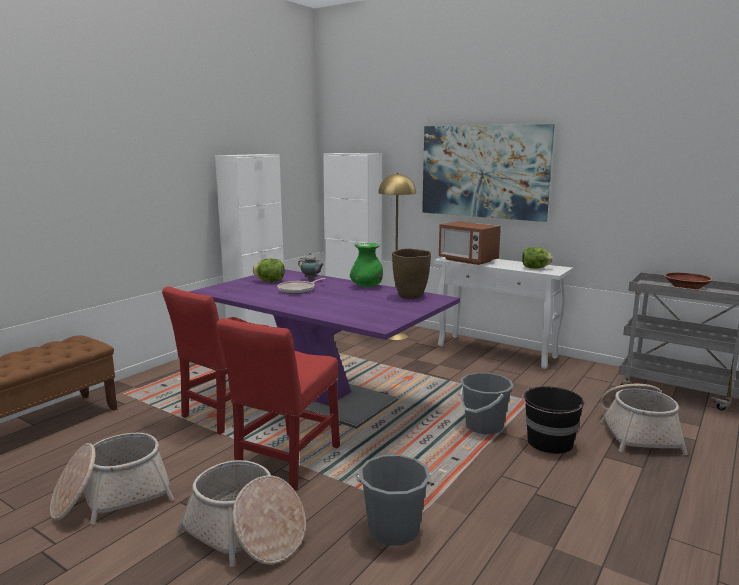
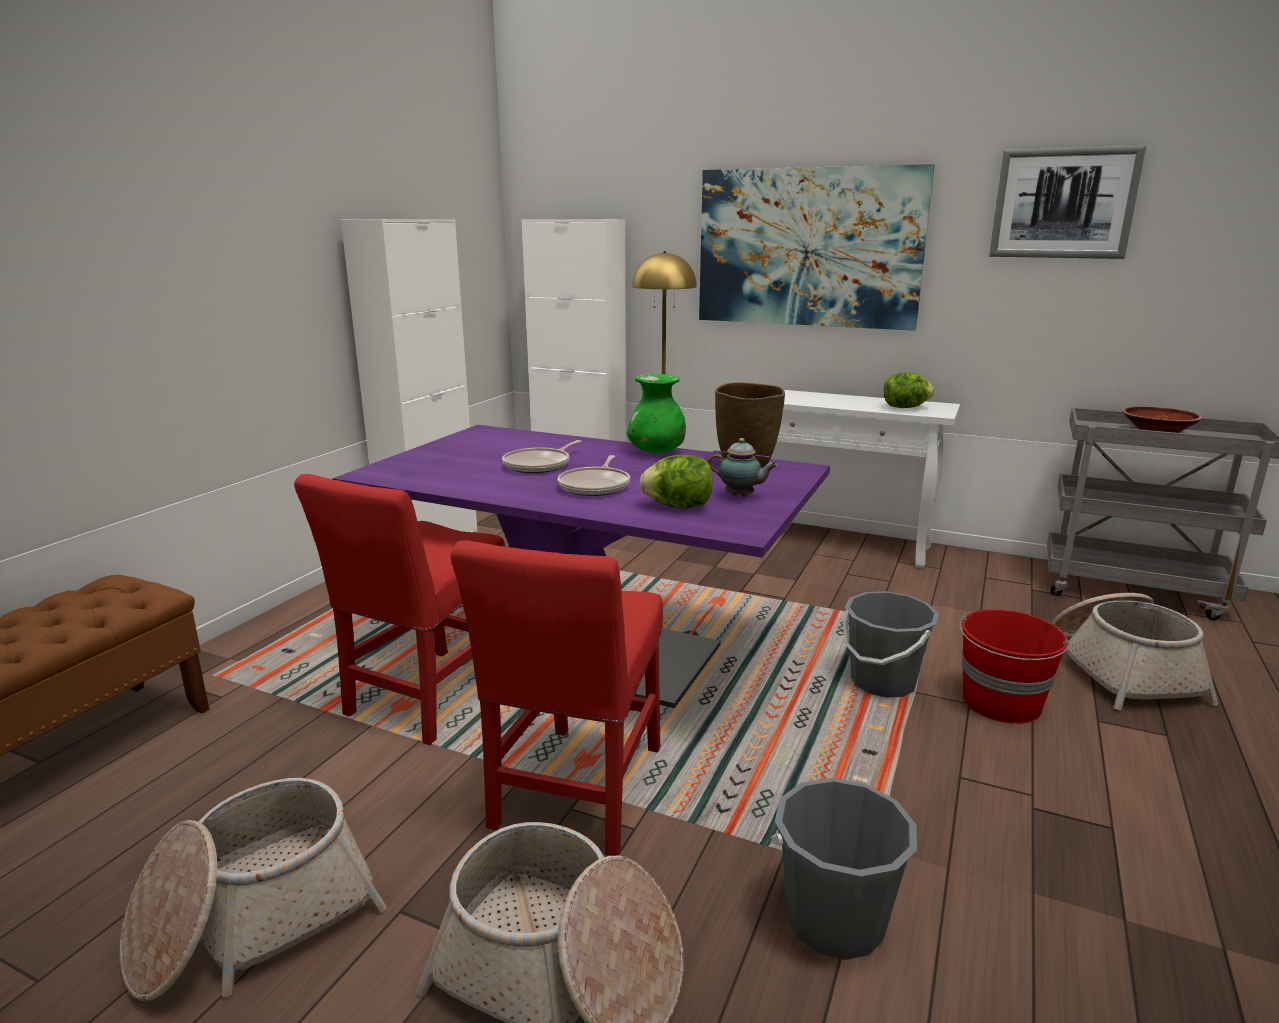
camera: 10 degrees left, 5 degrees up
lettuce [253,259,285,282] -> lettuce moved to [640,455,713,508]
teapot [298,253,324,279] -> teapot moved to [708,438,778,497]
microwave [439,221,501,265] -> none
black bucket [522,387,584,454] -> red bucket [959,609,1069,724]
none -> frying pan [558,455,630,496]
none -> picture [989,146,1146,259]

